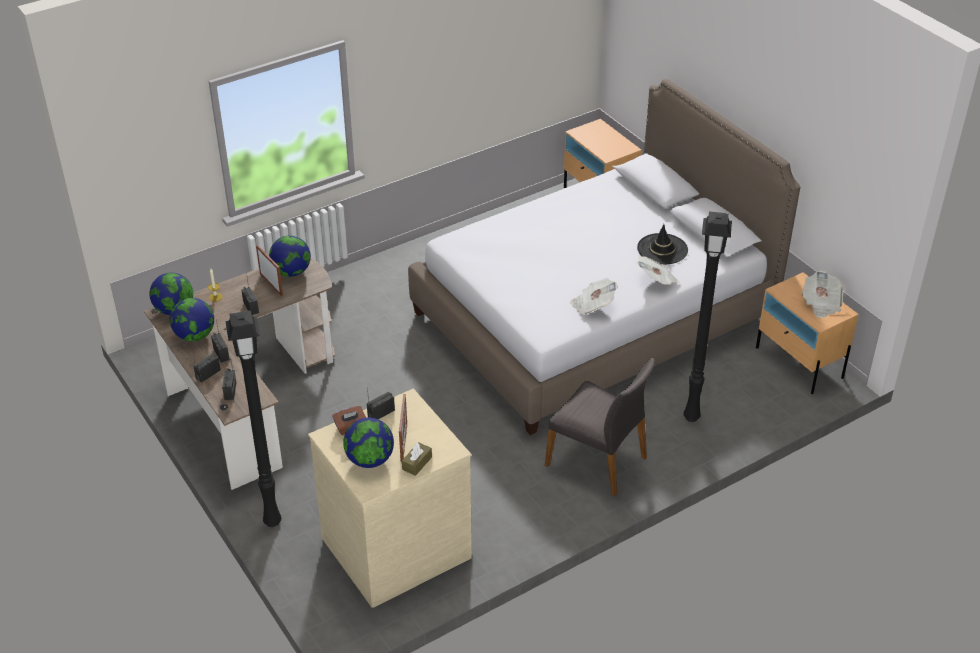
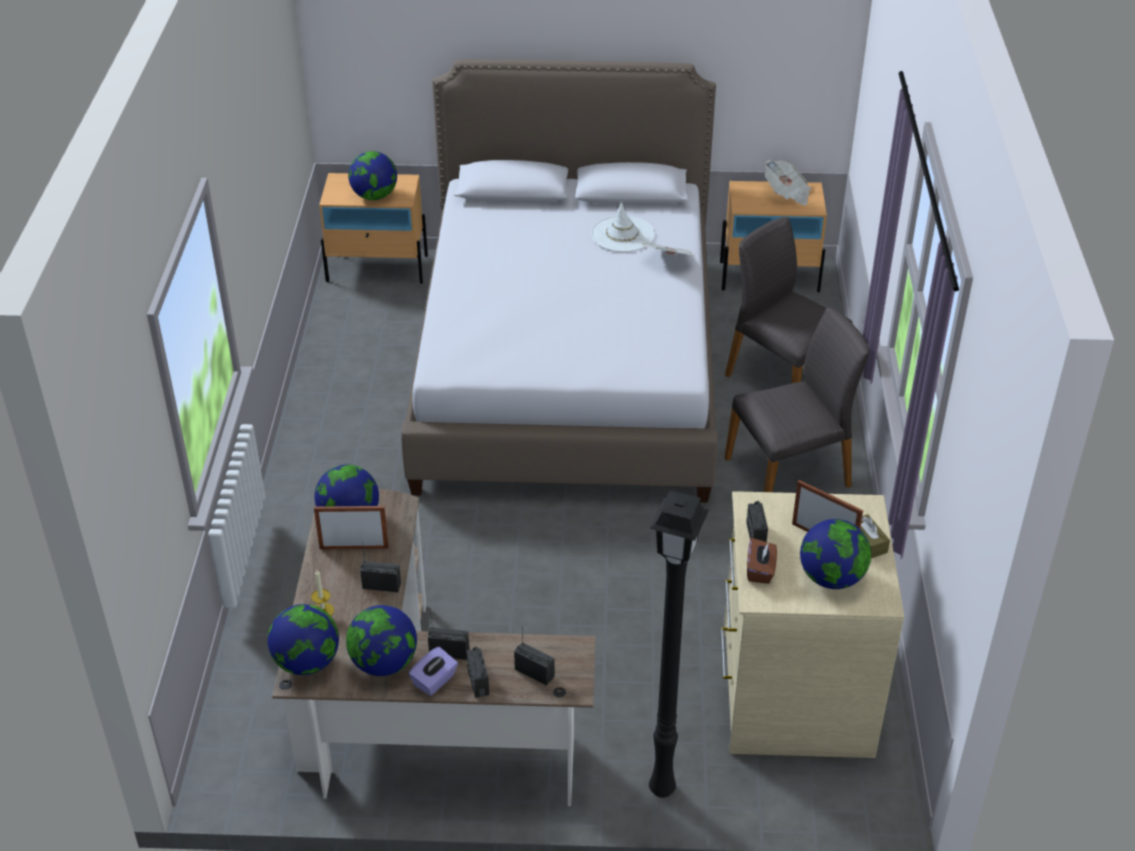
camera: 55 degrees left, 0 degrees up
newspaper [570,278,618,315] -> none
black hat [637,224,688,264] -> white hat [590,201,655,252]
black floor lamp [683,212,732,422] -> grey chair [725,217,852,383]
none -> globe [348,151,397,200]
none -> purple tissue box [409,647,458,696]

